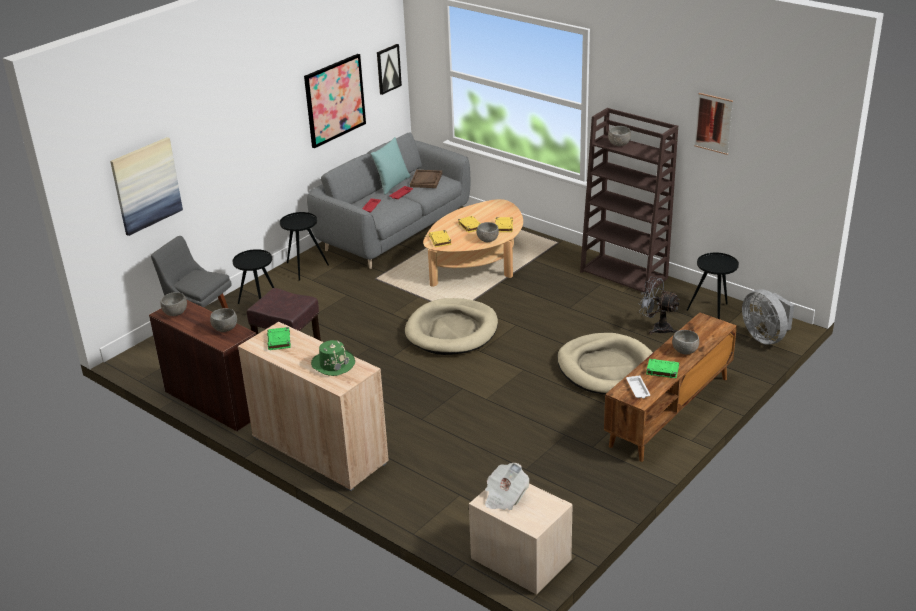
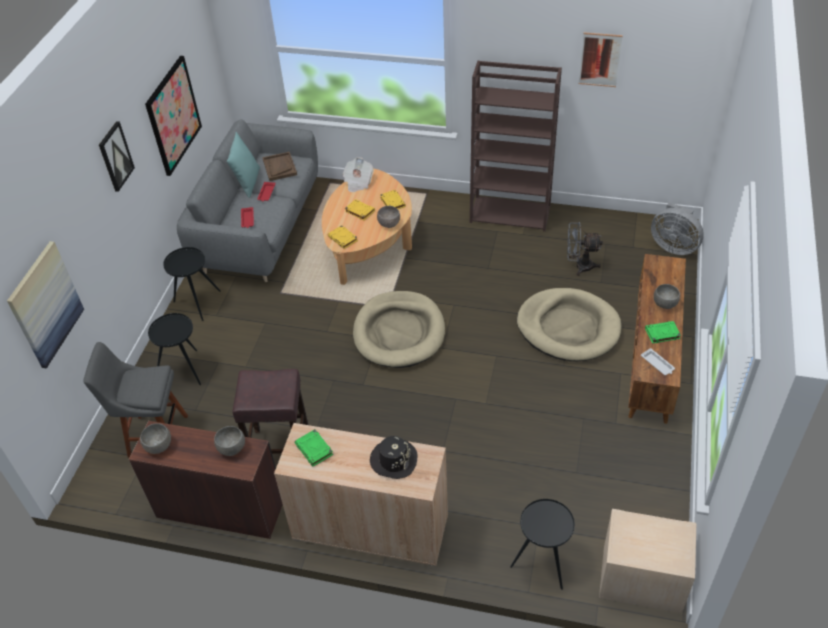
camera: 25 degrees left, 15 degrees up
green hat [311,340,355,376] -> black hat [370,436,417,479]
picture [377,44,402,95] -> picture moved to [99,121,135,192]
newspaper [485,463,529,510] -> newspaper moved to [343,157,374,192]
grey bowl [608,126,631,146] -> none
black side table [686,253,739,319] -> black side table moved to [510,499,575,590]

